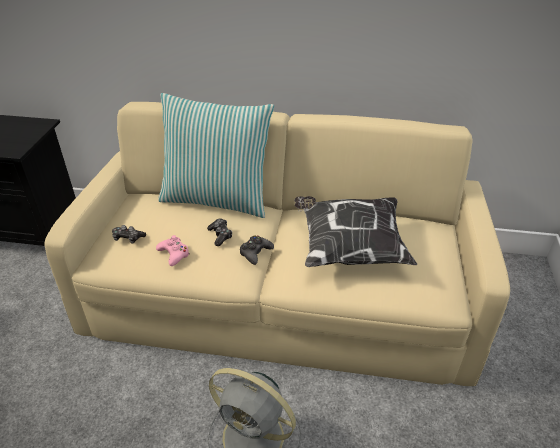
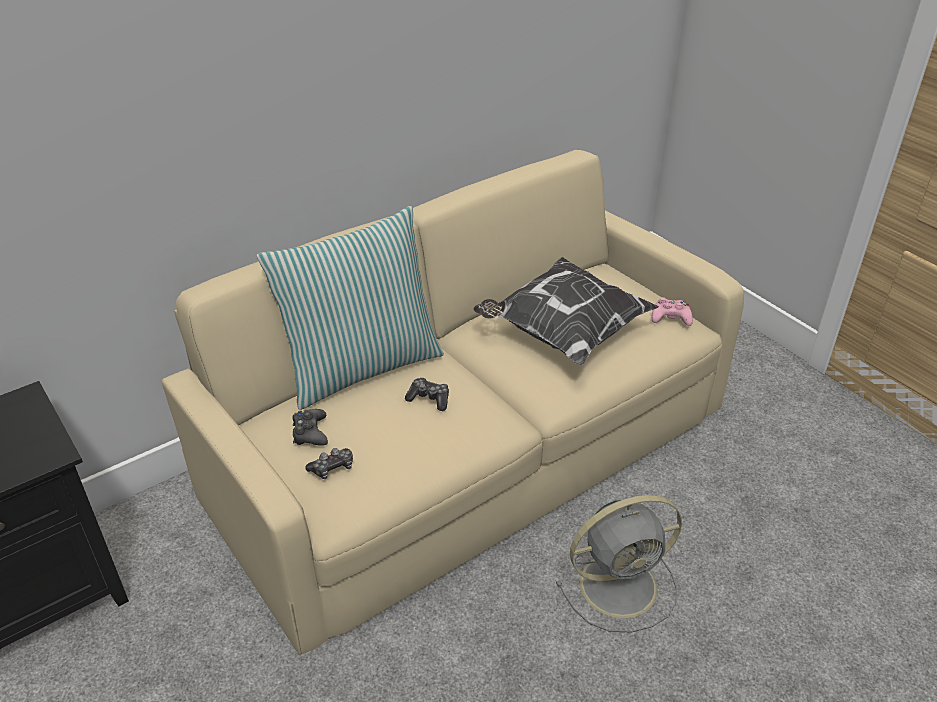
camera: 45 degrees left, 0 degrees up
pink game controller [156,235,190,266] -> pink game controller moved to [652,297,693,326]
black game controller [240,236,274,265] -> black game controller moved to [293,409,328,446]

